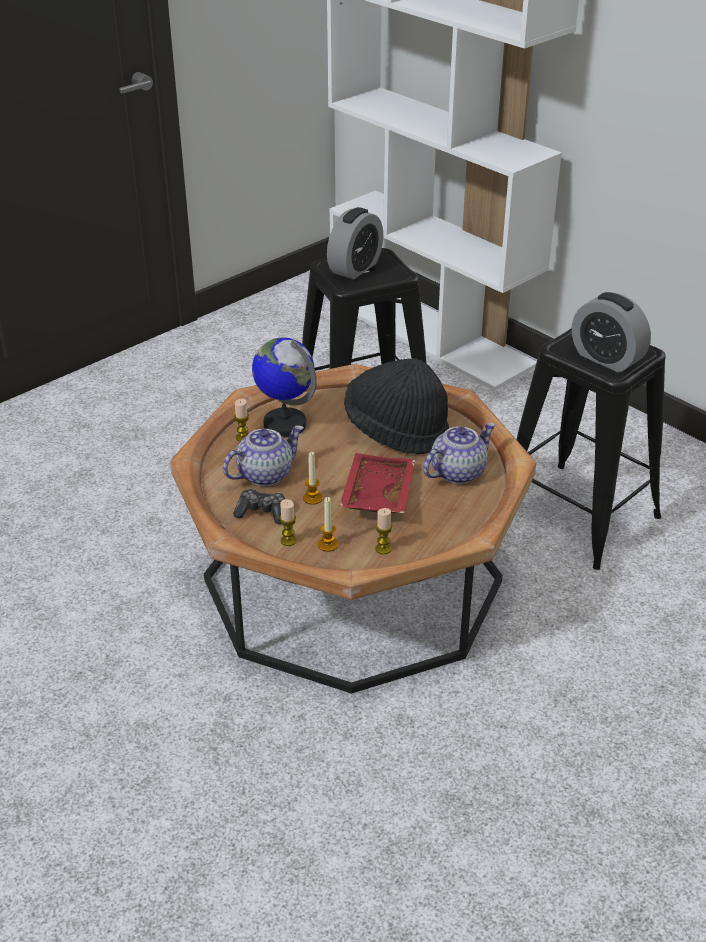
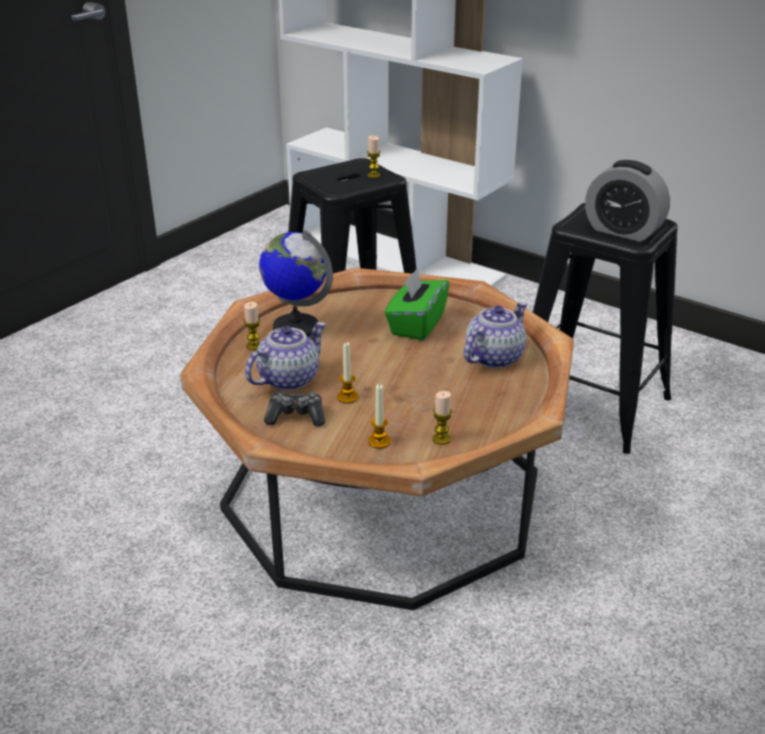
camera: 10 degrees left, 5 degrees down
candle [279,499,297,546] -> candle moved to [367,136,381,178]
alarm clock [327,207,383,280] -> none
red tray [339,453,415,513] -> none
black hat [344,358,449,454] -> green tissue box [385,269,449,341]

